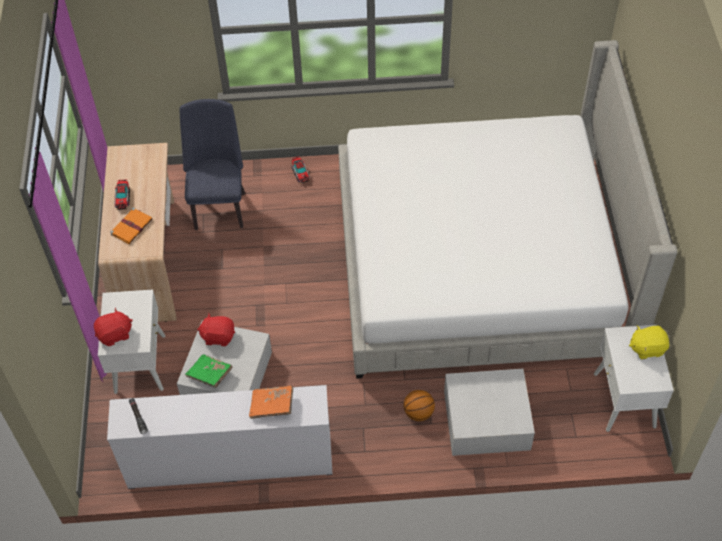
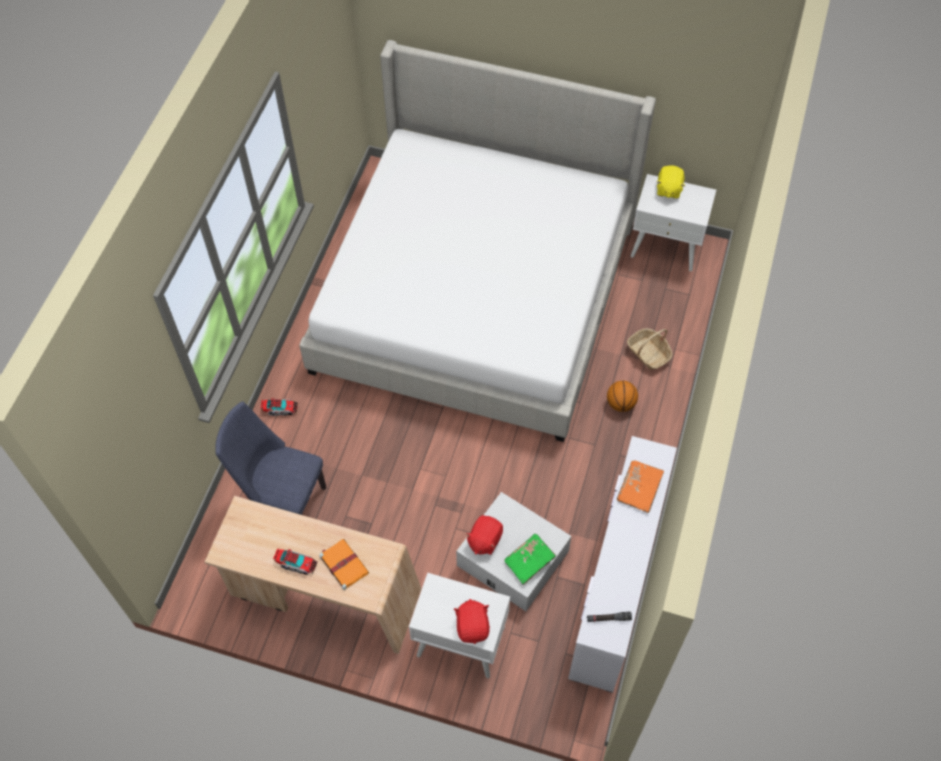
camera: 70 degrees left, 5 degrees up
white storage box [444,368,535,456] -> basket [627,328,673,370]

